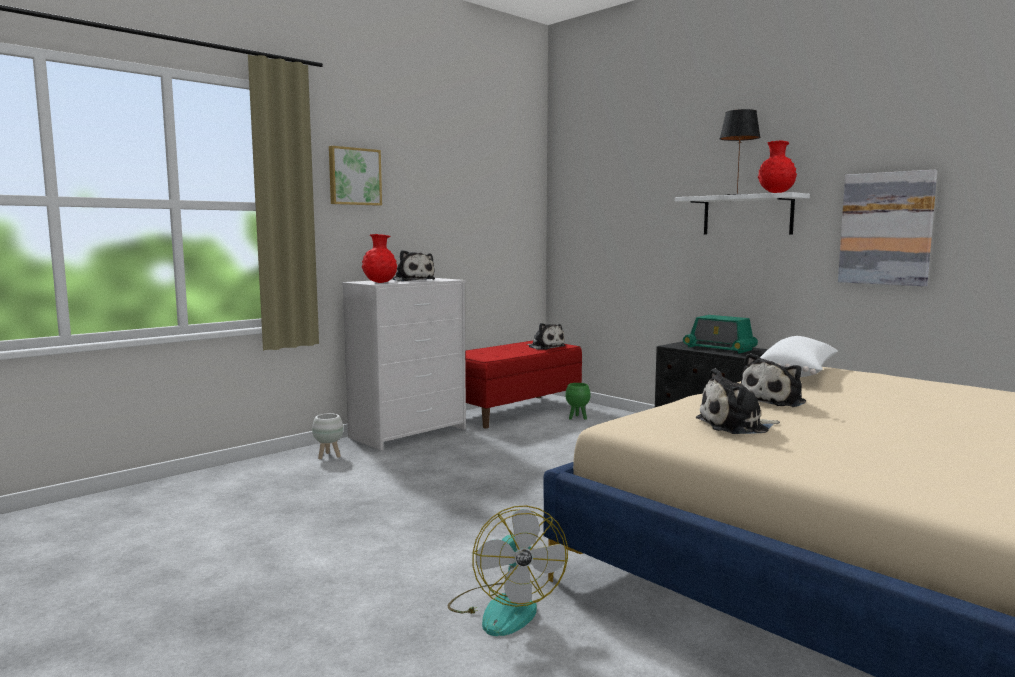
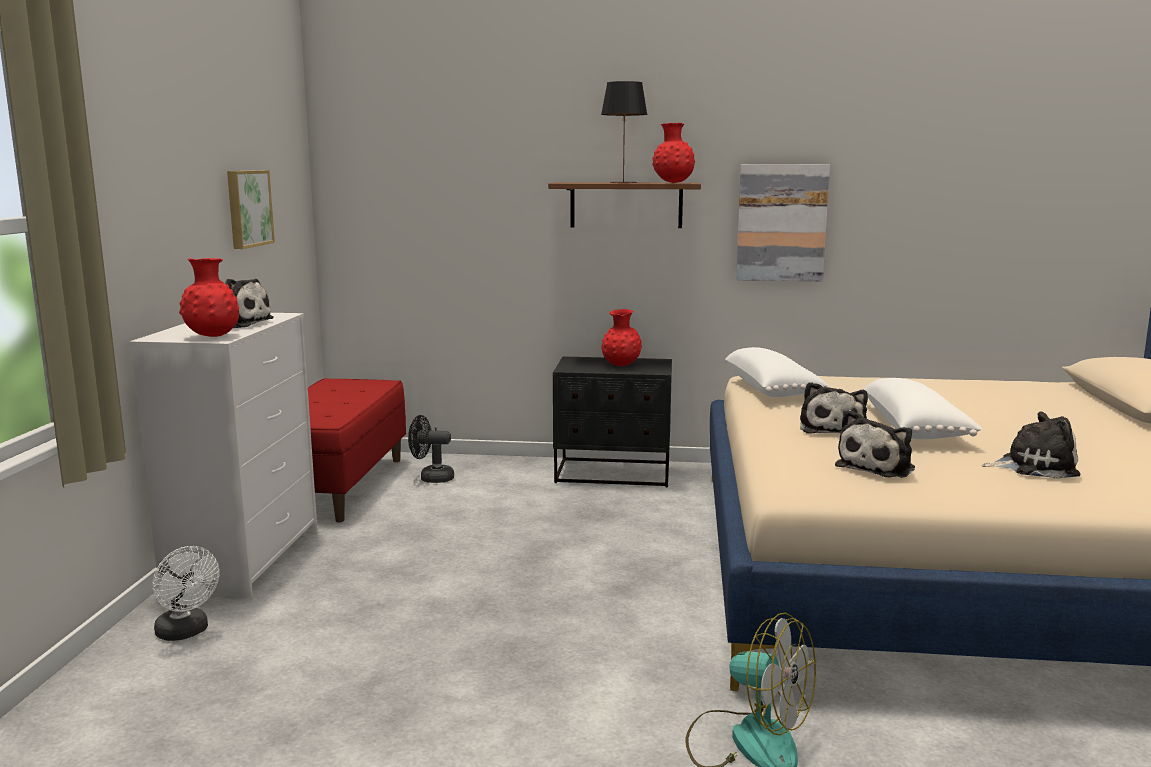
camera: 40 degrees left, 5 degrees up
white planter [312,414,343,459] -> white fan [152,546,219,641]
picture [329,146,382,206] -> picture moved to [227,170,275,249]
plush toy [527,323,566,350] -> plush toy moved to [981,411,1080,479]
green planter [565,383,590,420] -> black fan [408,415,454,483]
white shelf [675,192,810,235] -> brown shelf [548,182,701,228]
radio [683,315,758,354] -> red vase [601,309,642,366]
none -> white pillow [864,378,982,439]

